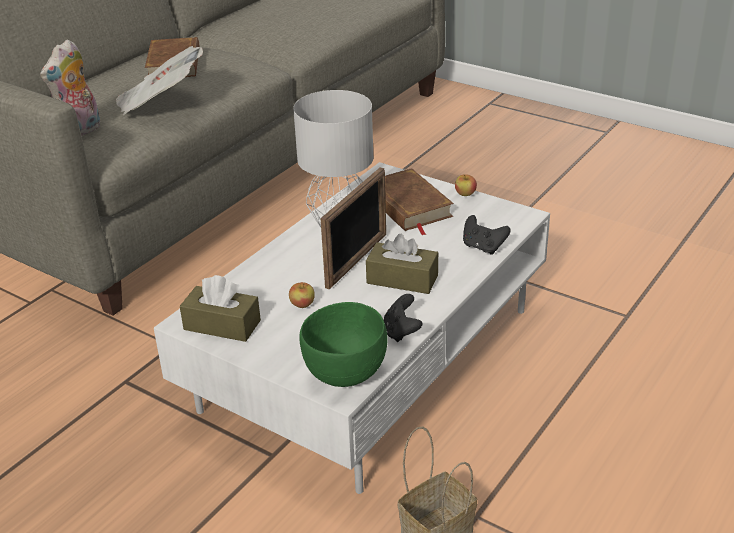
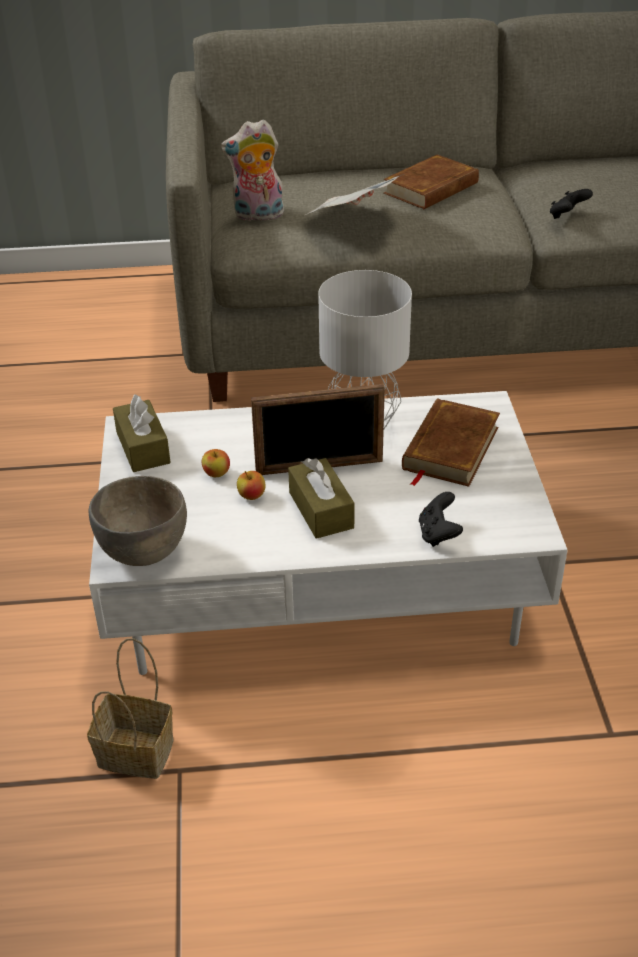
camera: 50 degrees right, 5 degrees up
green bowl [299,302,387,387] -> grey bowl [89,476,187,566]
black game controller [384,294,422,342] -> black game controller moved to [550,189,593,219]
apple [455,174,477,196] -> apple moved to [237,471,266,500]

